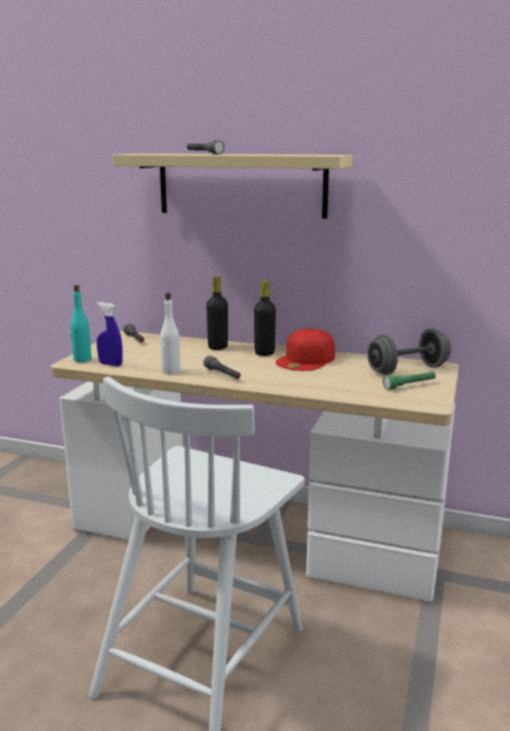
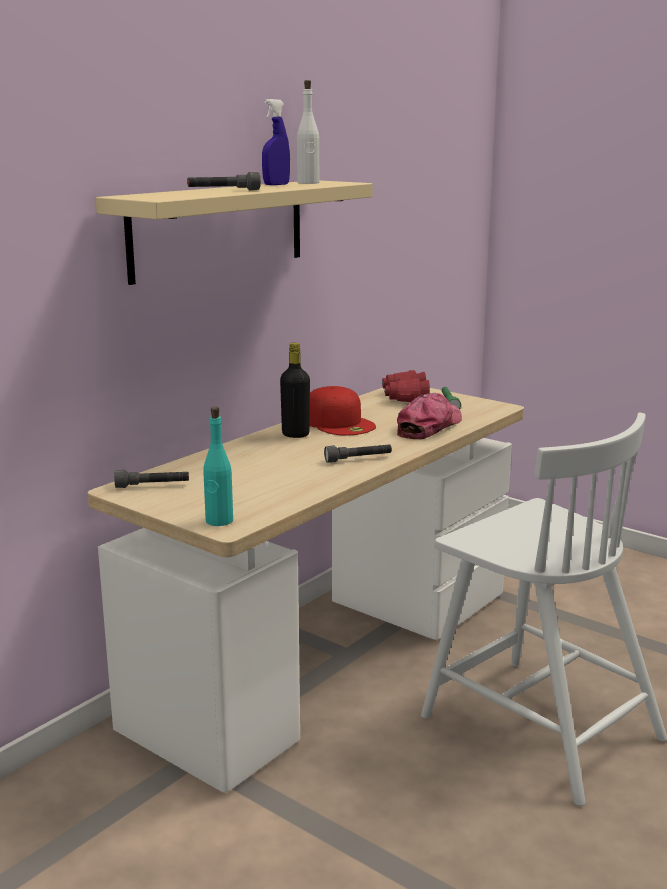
camera: 70 degrees left, 0 degrees up
blue spray bottle [97,302,123,366] -> blue spray bottle moved to [262,99,290,185]
white bottle [160,293,181,374] -> white bottle moved to [297,80,319,184]
black bottle [206,276,228,350] -> none
grey dumbbell [367,328,451,375] -> red binoculars [382,370,430,402]
none -> cap [397,393,462,439]

